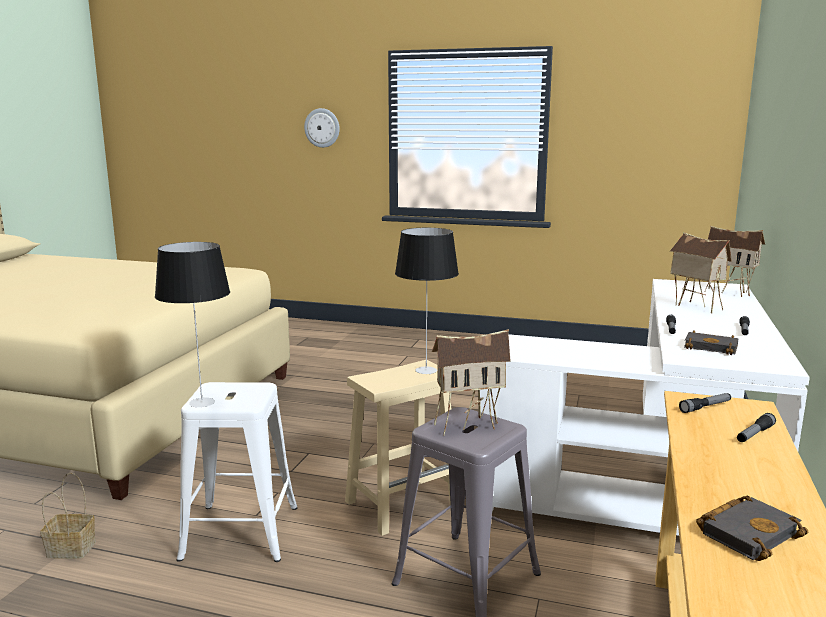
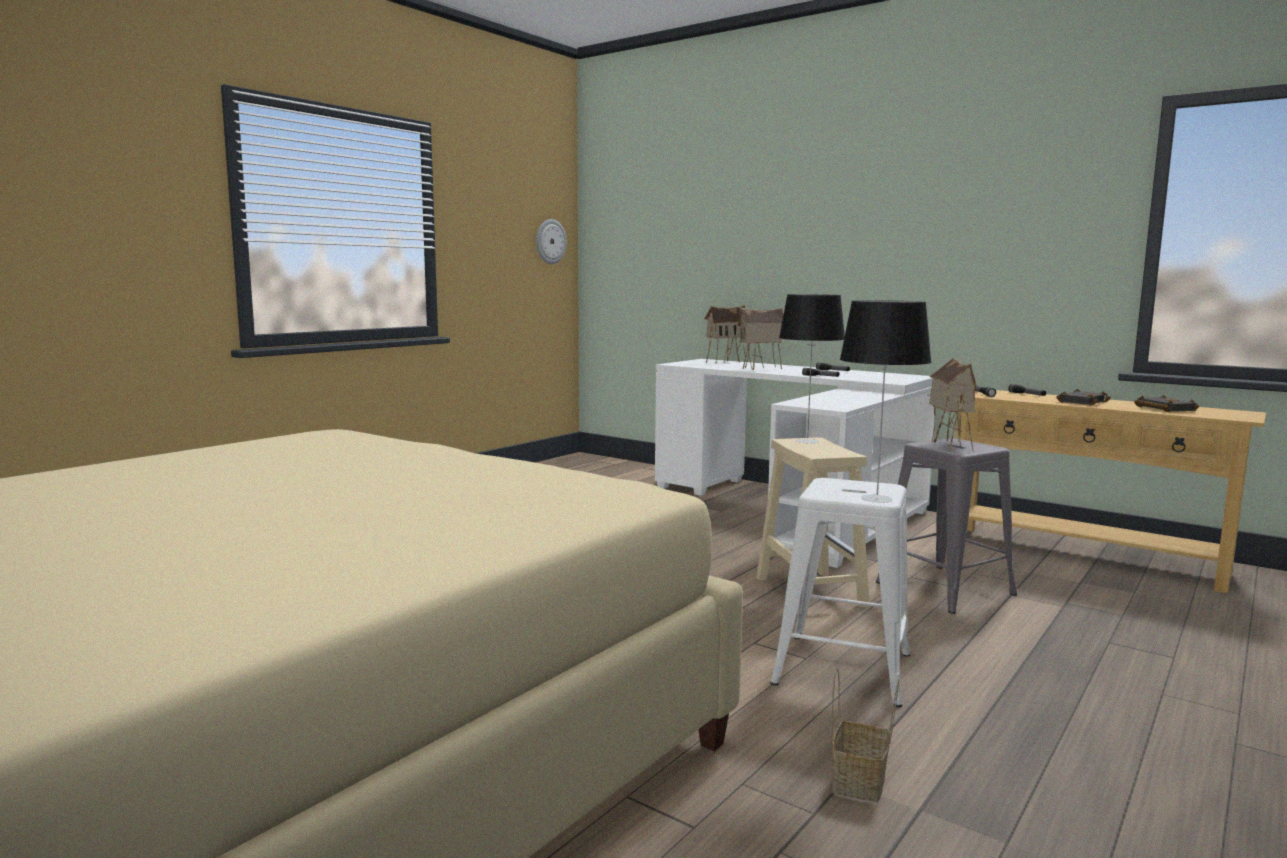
camera: 70 degrees left, 5 degrees down
wall clock [304,108,340,148] -> wall clock moved to [536,219,567,264]
black book [684,330,739,355] -> black book moved to [1056,389,1111,406]

